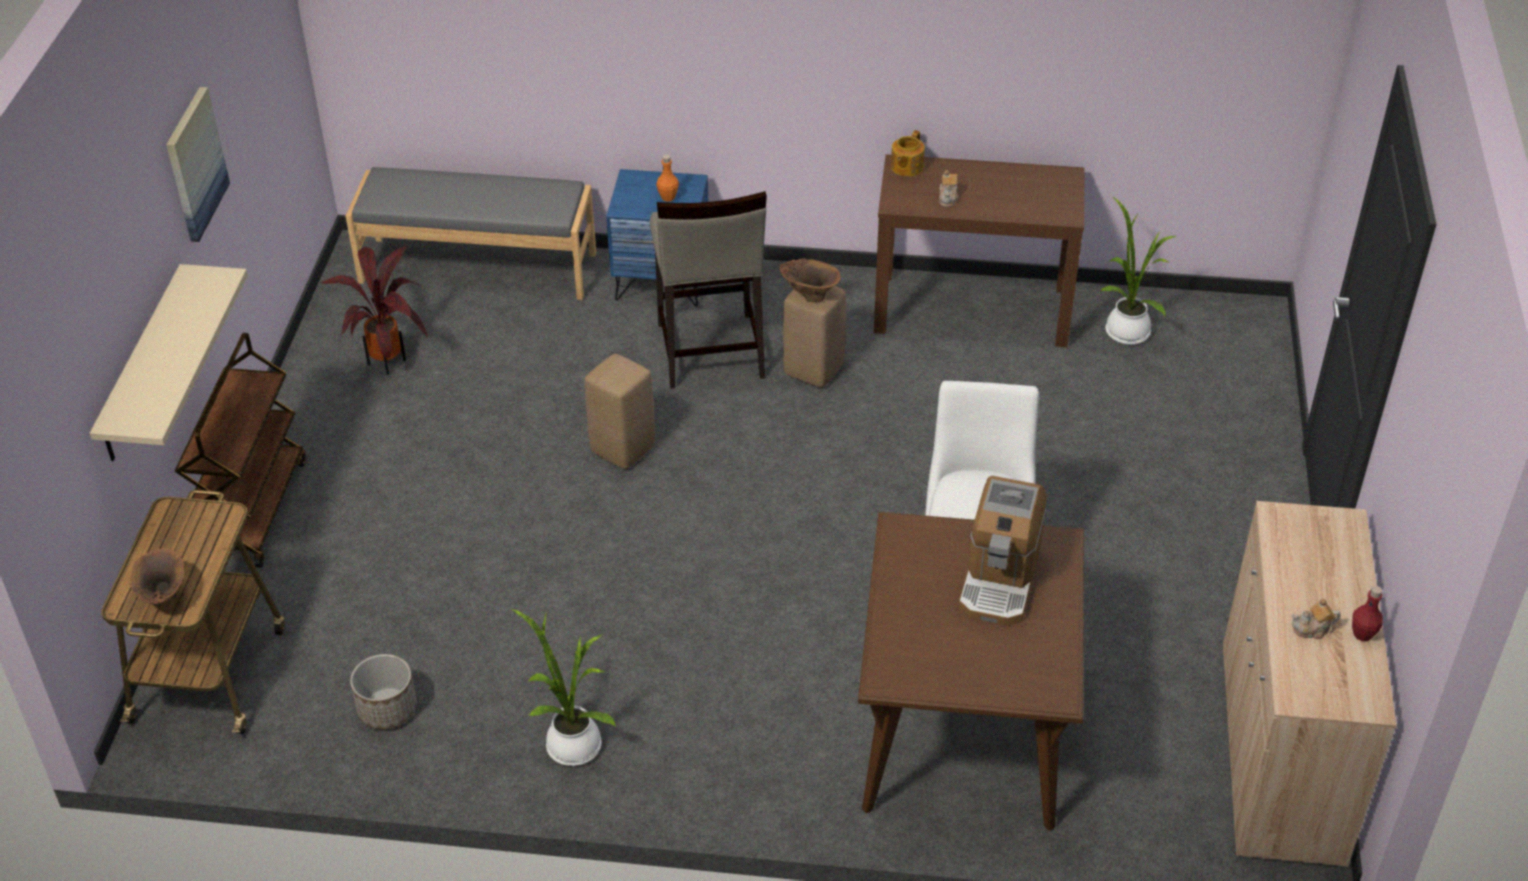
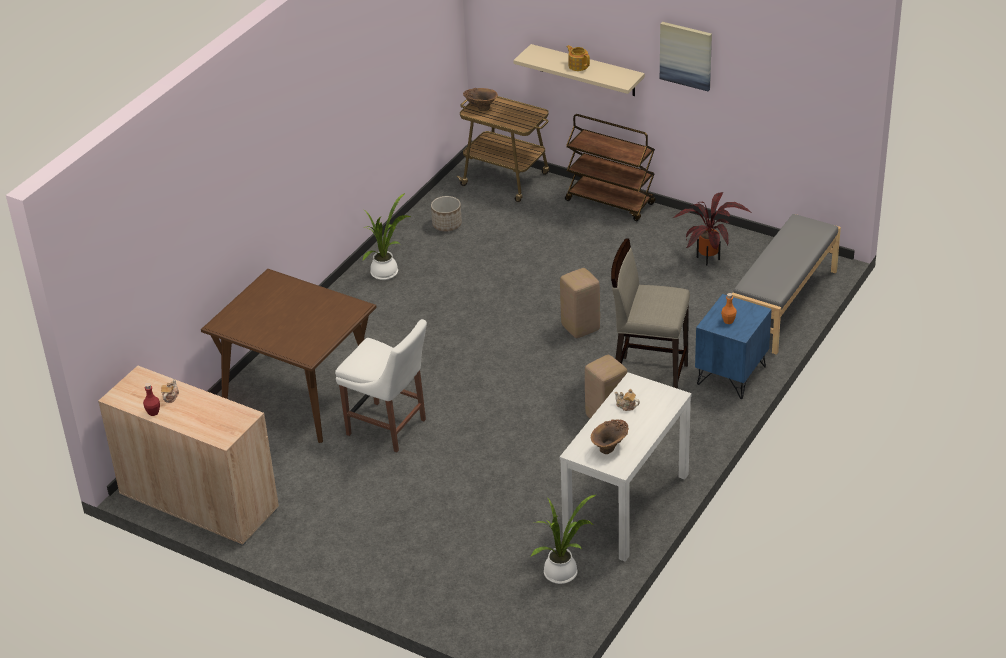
camera: 115 degrees right, 5 degrees down
brown vase [780,258,840,303] -> brown vase moved to [591,419,629,454]
brown console table [874,154,1084,347] -> white console table [560,372,692,562]
teapot [891,130,925,177] -> teapot moved to [567,45,590,71]
coffee machine [959,476,1046,626] -> none

